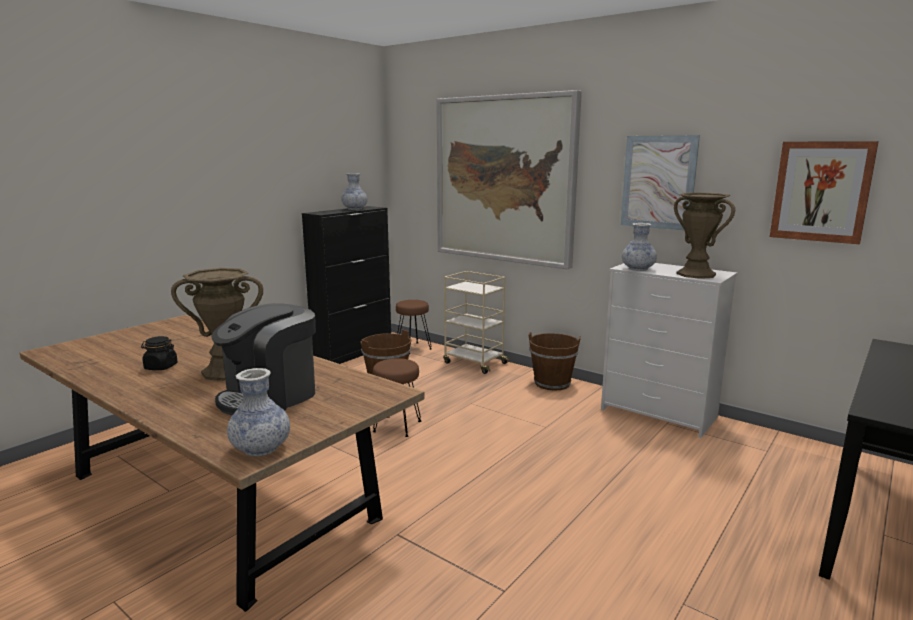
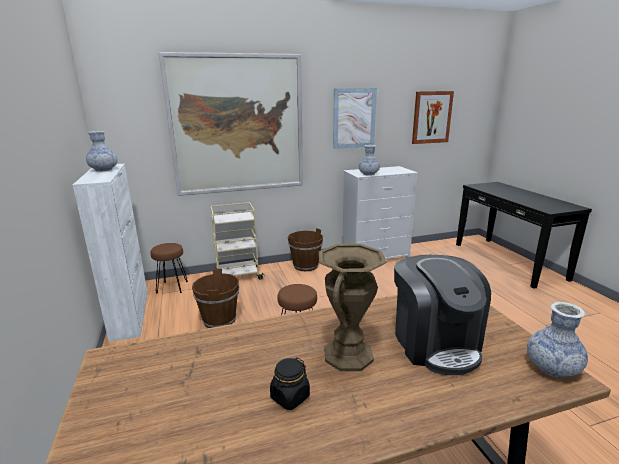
camera: 55 degrees left, 5 degrees up
black cabinet [302,206,391,364] -> white cabinet [73,164,148,342]
brown vase [674,193,735,279] -> none

